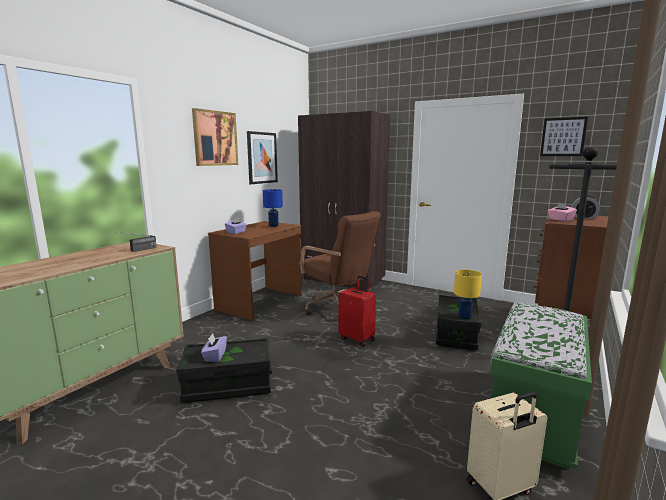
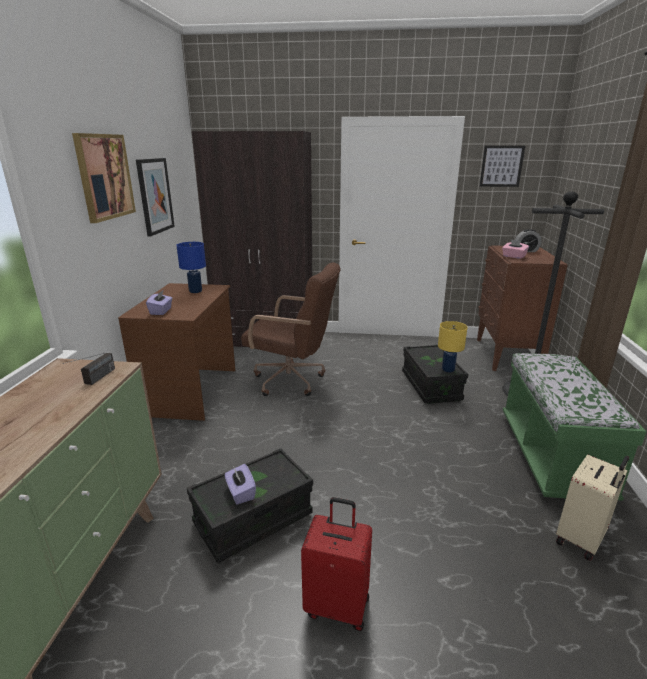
camera: 25 degrees left, 10 degrees up
red suitcase [339,276,376,347] -> red suitcase moved to [301,497,372,631]

